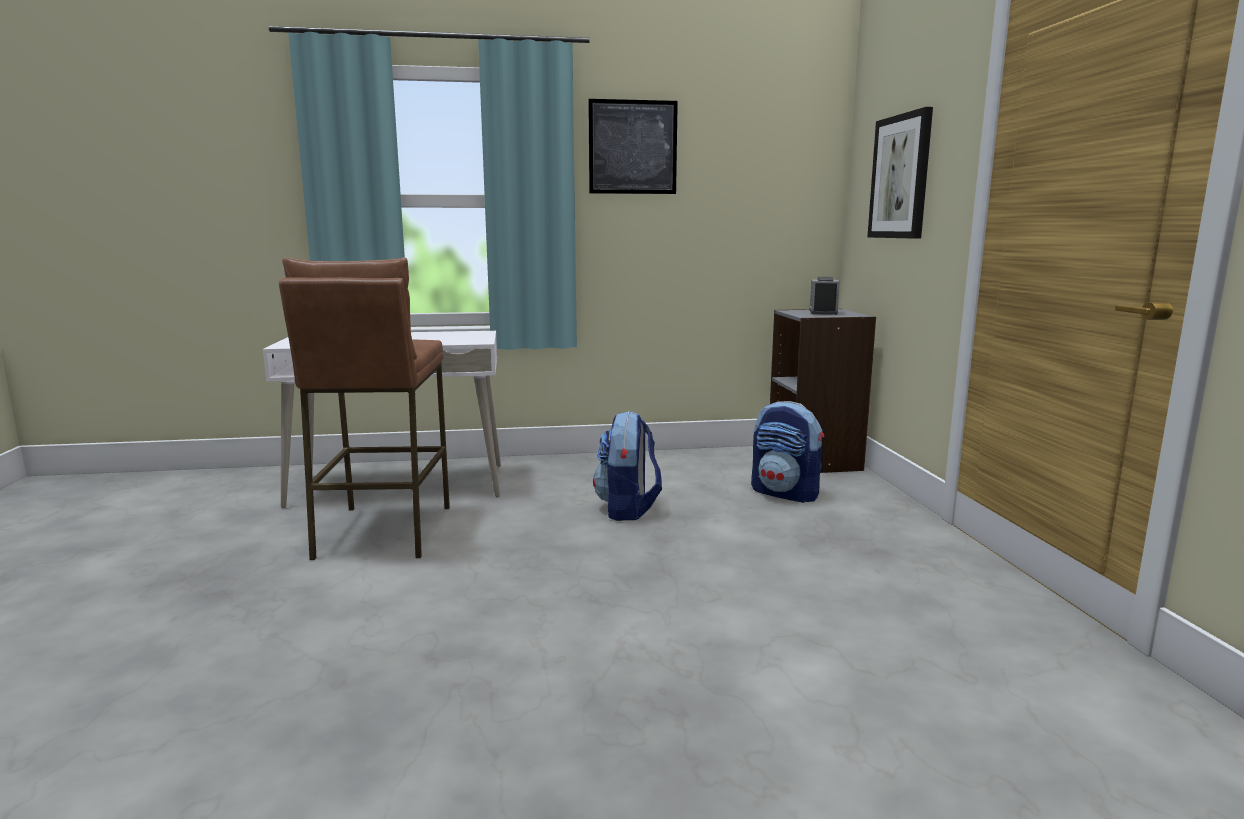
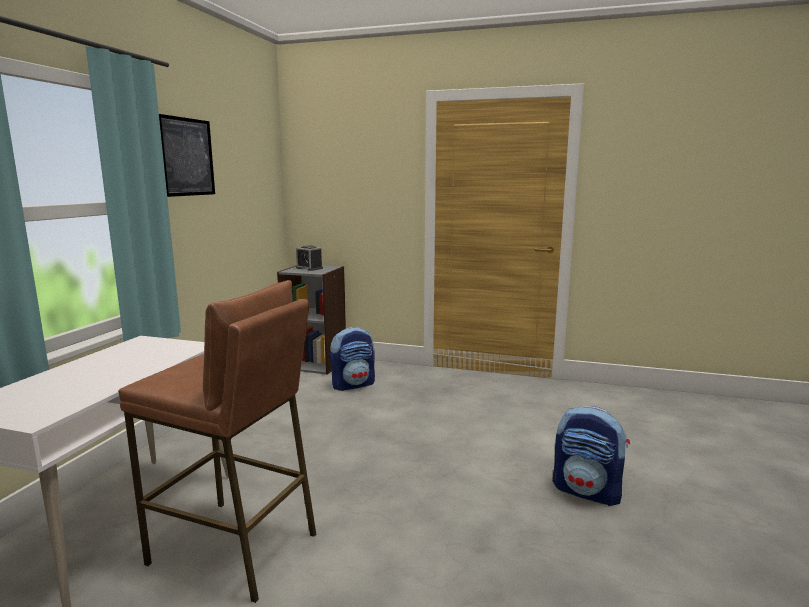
camera: 65 degrees left, 0 degrees up
backpack [593,411,662,521] -> backpack moved to [553,406,630,506]
picture [867,107,933,239] -> none

